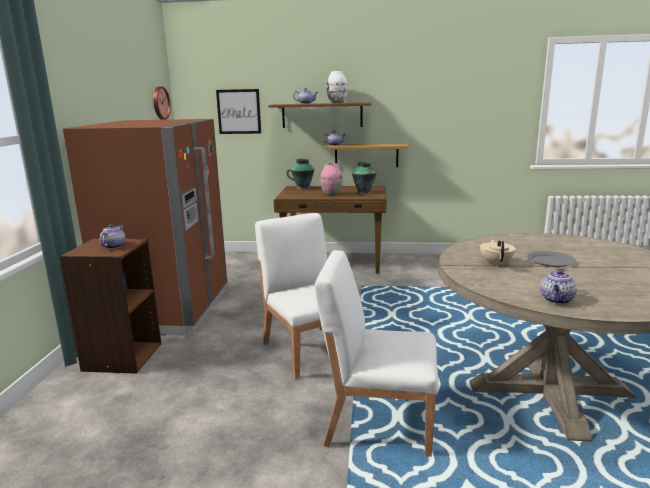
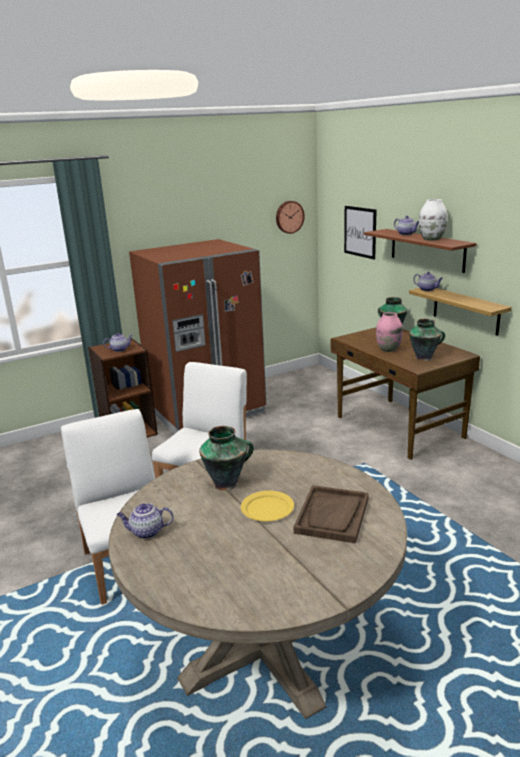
camera: 55 degrees right, 5 degrees up
beige teapot [480,240,516,267] -> vase [199,426,254,491]
grey plate [527,251,576,267] -> yellow plate [241,491,294,521]
none -> brown tray [294,485,369,543]

